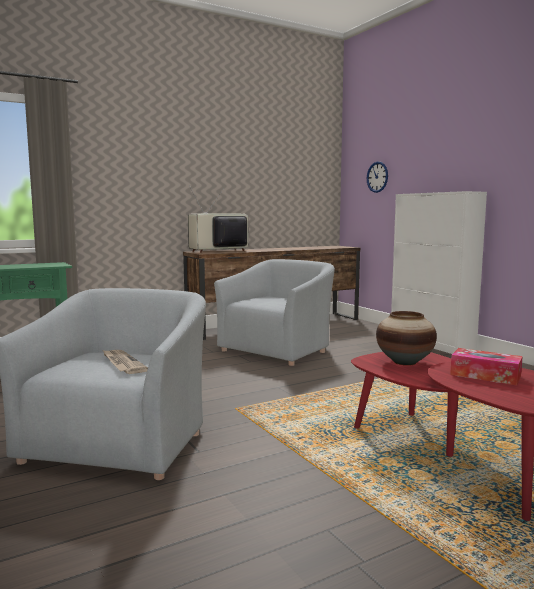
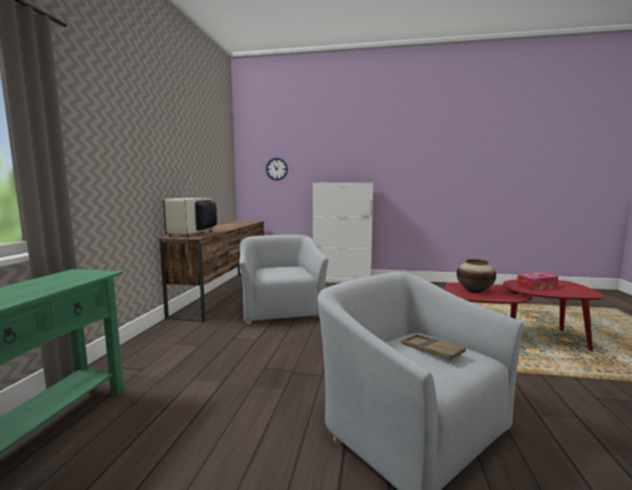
camera: 50 degrees left, 0 degrees up
newspaper [102,350,148,374] -> brown tray [402,334,466,361]

